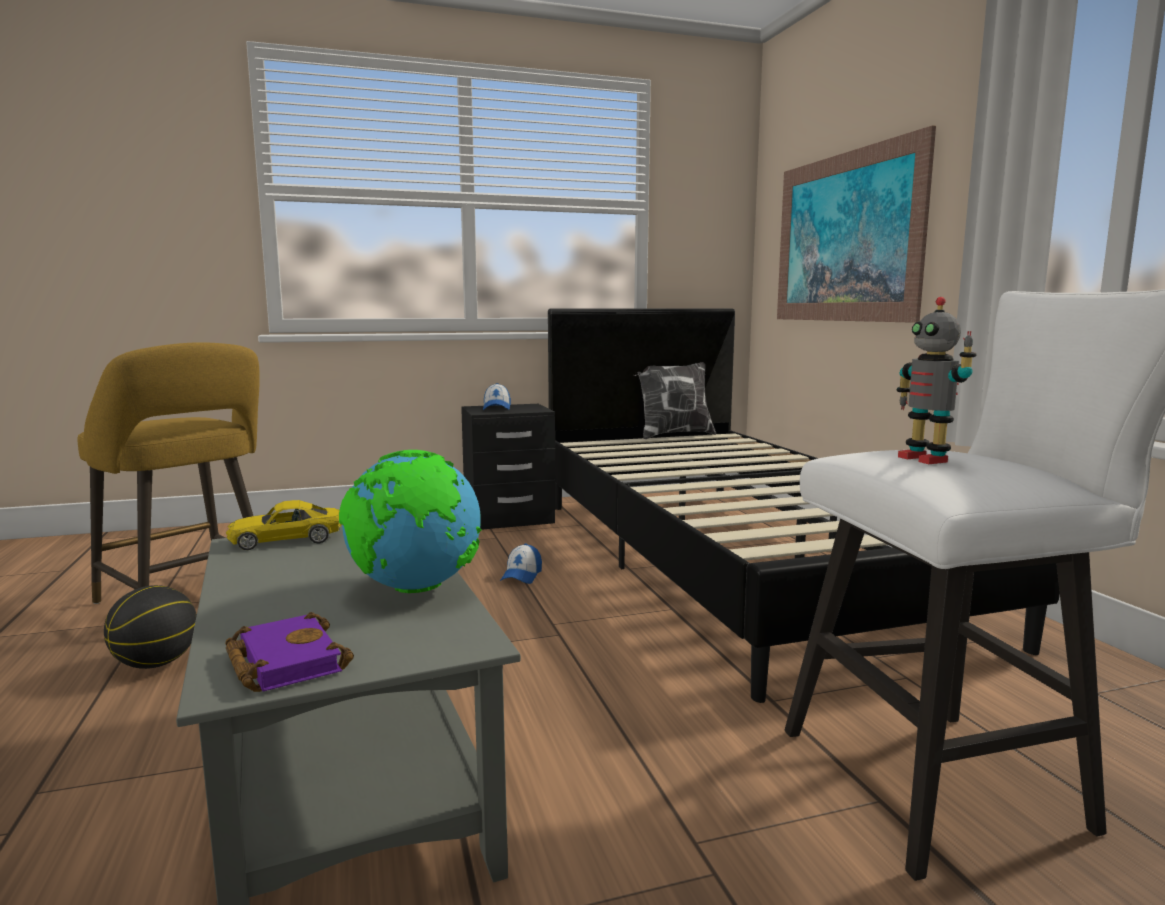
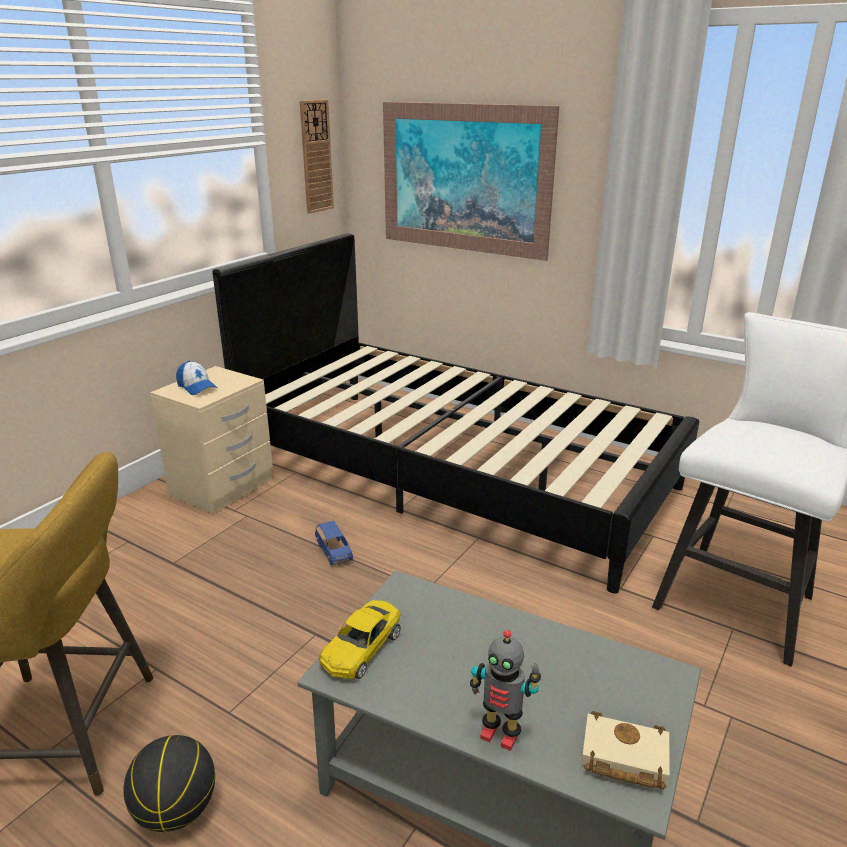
camera: 40 degrees left, 15 degrees up
purple book [225,612,354,692] -> beige book [581,711,670,790]
globe [339,450,482,593] -> none
black nightstand [461,404,556,530] -> beige nightstand [150,366,273,514]
cap [500,543,542,584] -> blue toy car [315,521,353,566]
pillow [634,362,716,439] -> none
toy robot [897,297,977,464] -> toy robot moved to [470,630,541,751]
none -> wall clock [300,100,334,214]

